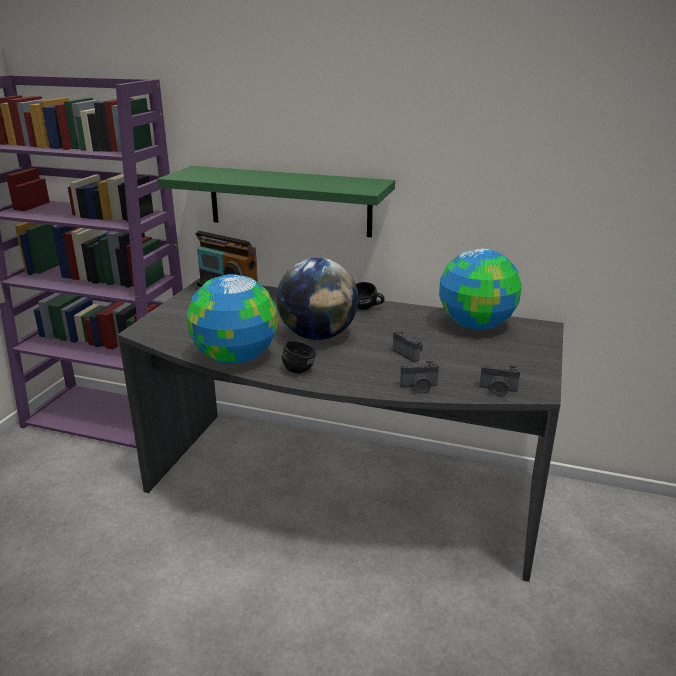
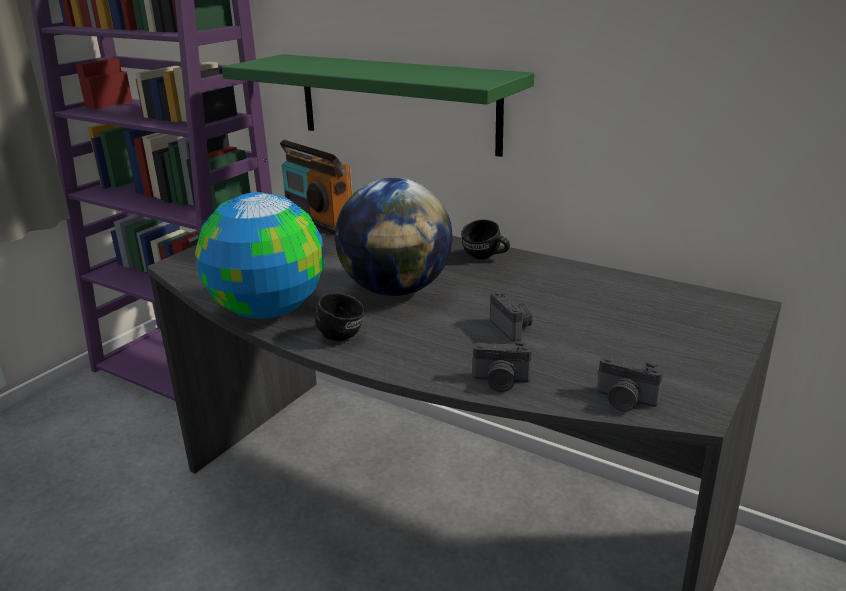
camera: 15 degrees right, 0 degrees up
globe [439,249,522,329] -> none

